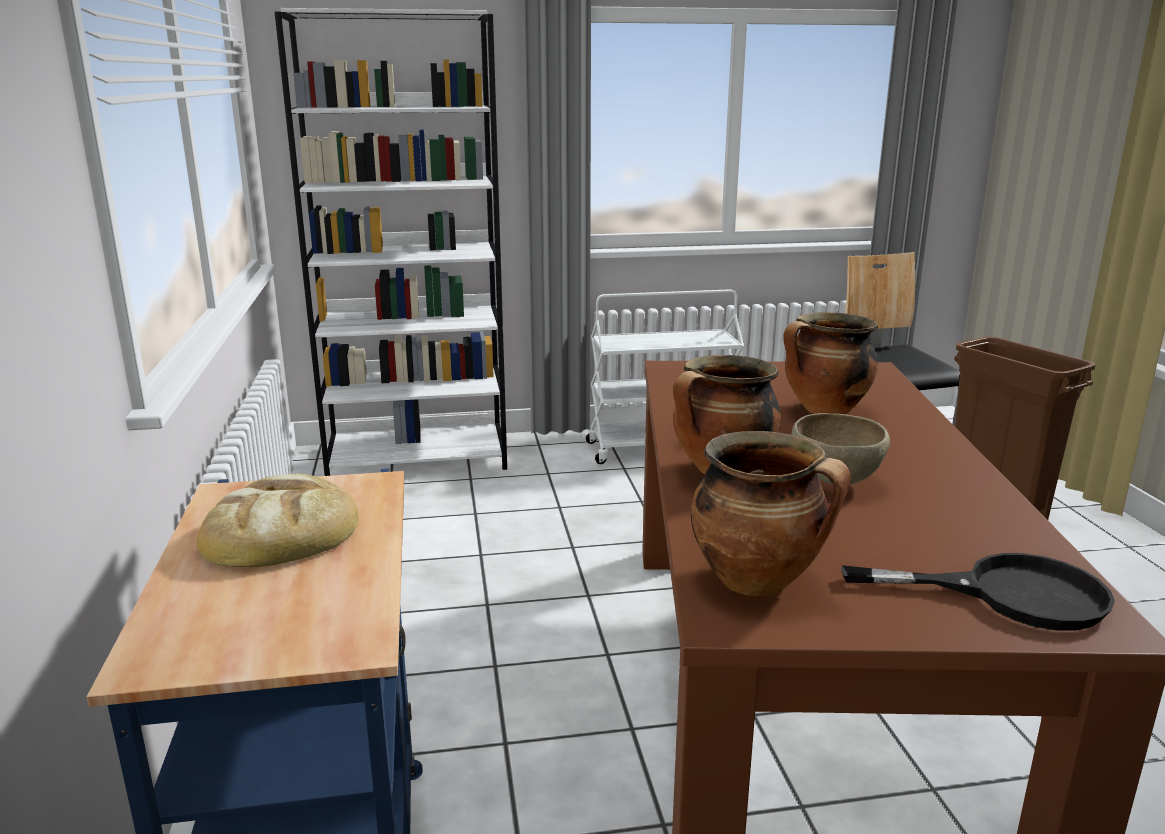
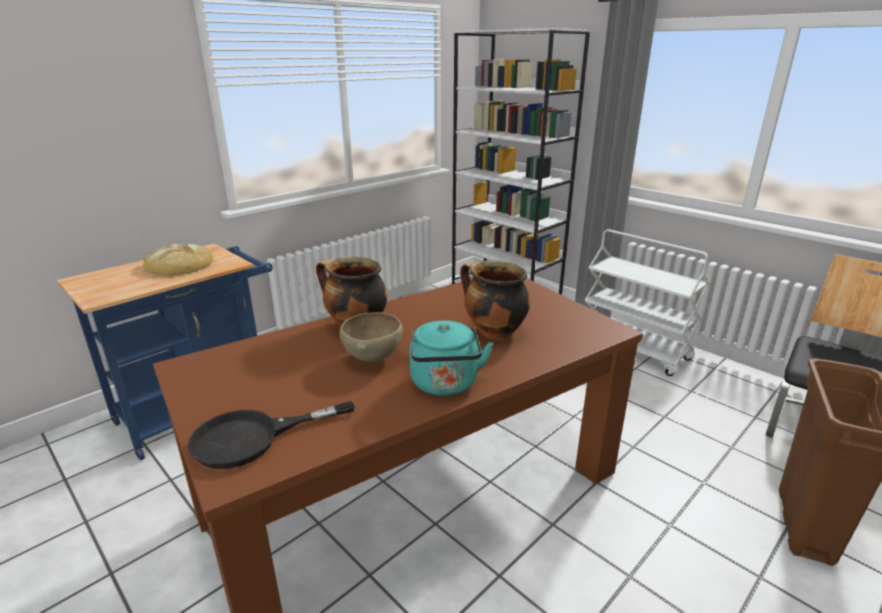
camera: 55 degrees right, 5 degrees up
cooking pot [691,431,851,596] -> none
black frying pan [841,553,1115,631] -> black frying pan turned 90 degrees clockwise [188,401,355,469]
none -> turquoise kettle [409,320,493,396]

